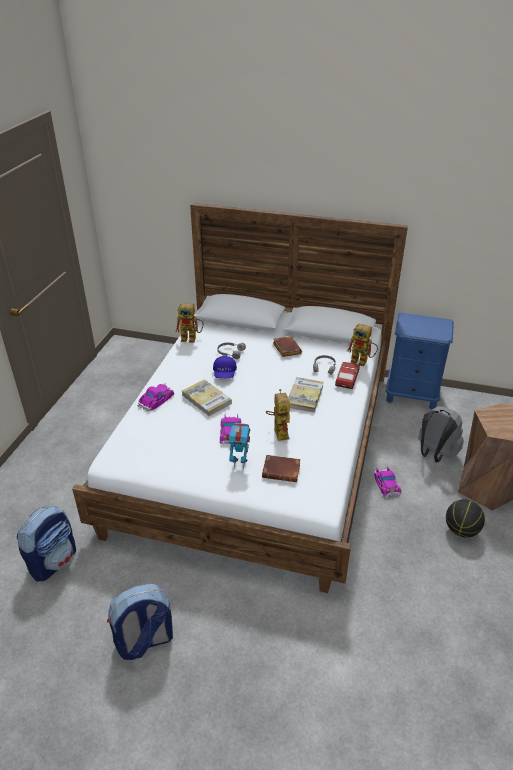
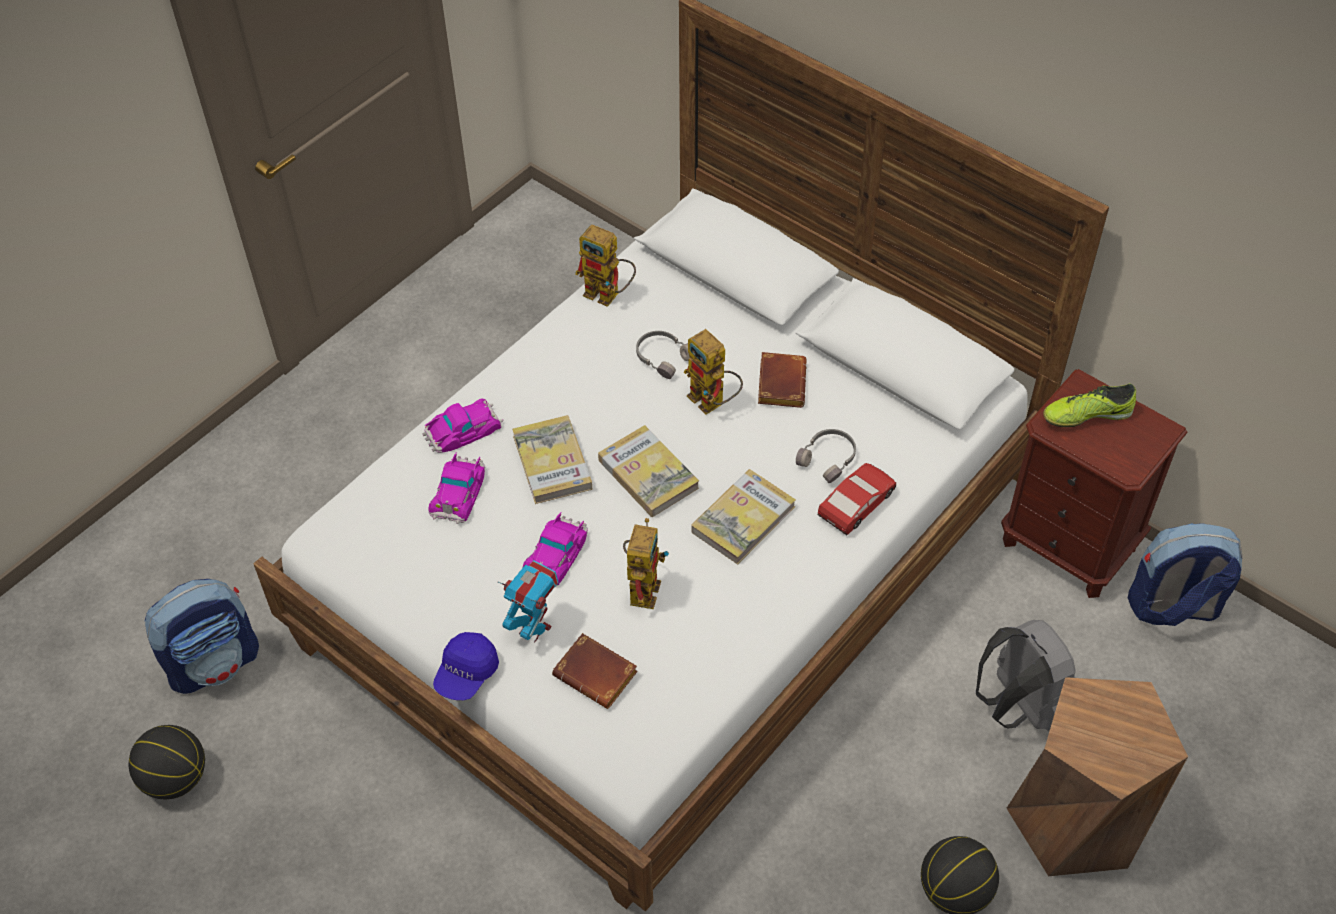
camera: 25 degrees right, 15 degrees up
backpack [107,584,173,660] -> backpack moved to [1128,523,1243,626]
blue cap [213,356,237,378] -> blue cap moved to [433,632,499,700]
toy robot [347,324,378,366] -> toy robot moved to [684,329,743,415]
toy car [374,466,401,497] -> toy car moved to [429,452,485,524]
blue nightstand [386,313,454,410] -> brown nightstand [1001,369,1187,598]
none -> basketball [129,725,205,799]
none -> book [598,425,699,517]
none -> shoe [1043,383,1136,427]

